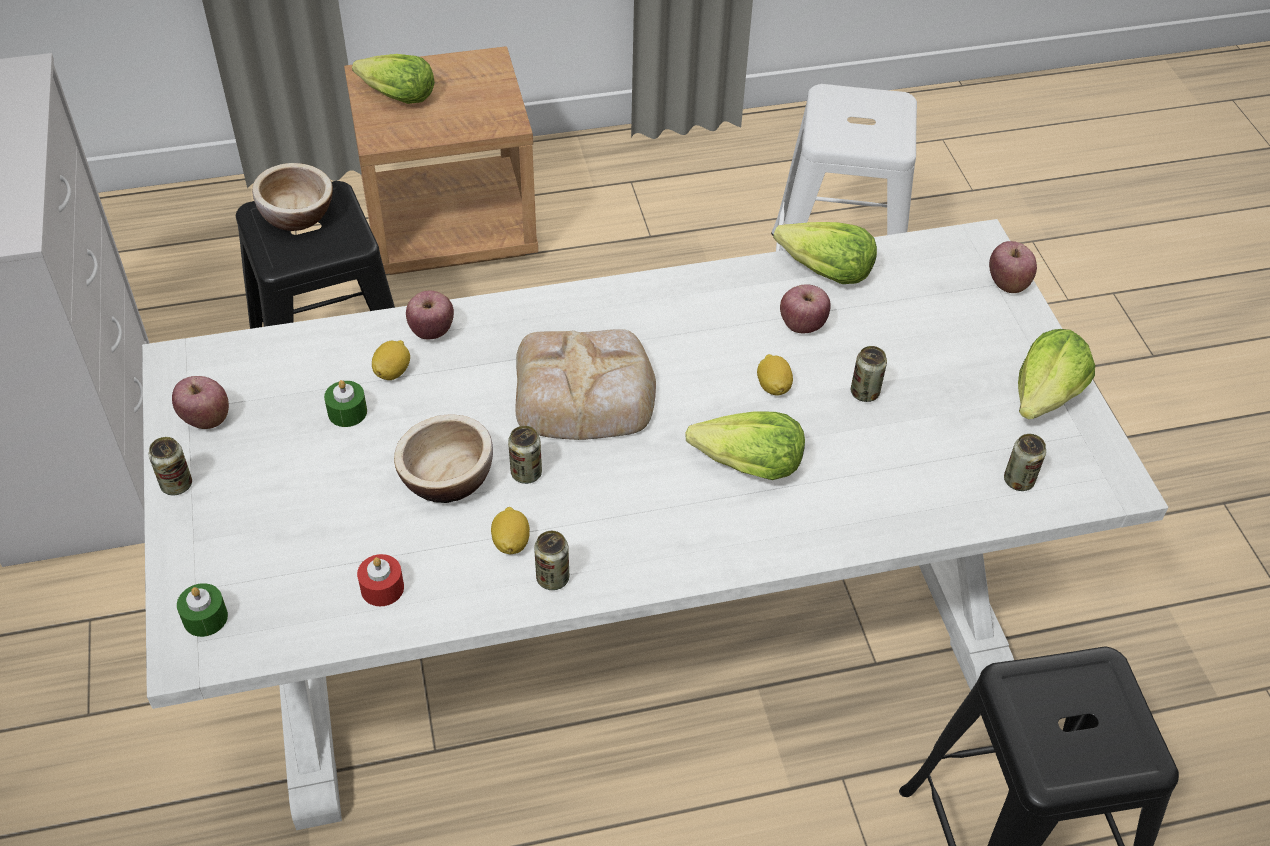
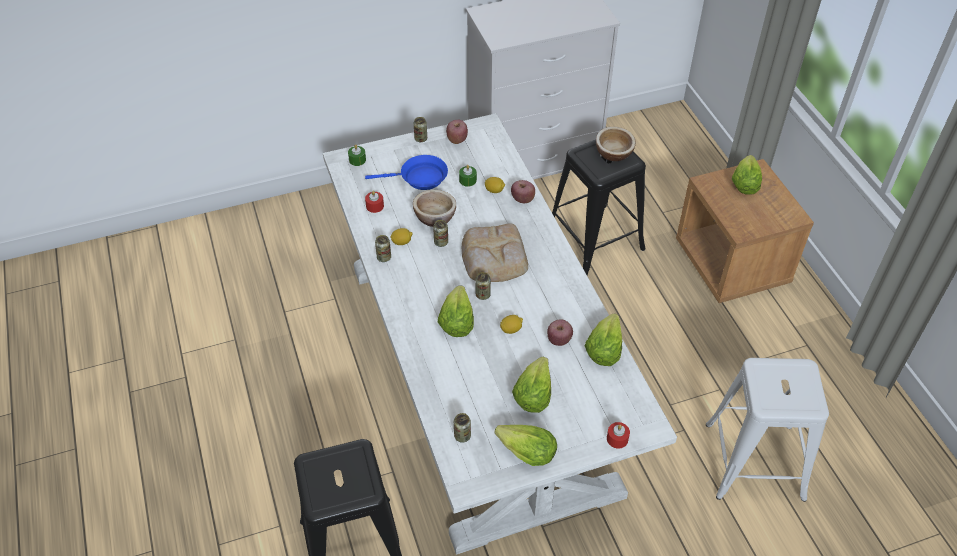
camera: 85 degrees right, 0 degrees up
can [851,346,887,402] -> can moved to [475,272,491,300]
apple [989,241,1037,293] -> red candle [607,422,630,449]
none -> blue frying pan [365,155,448,190]
none -> lettuce [512,357,551,413]

